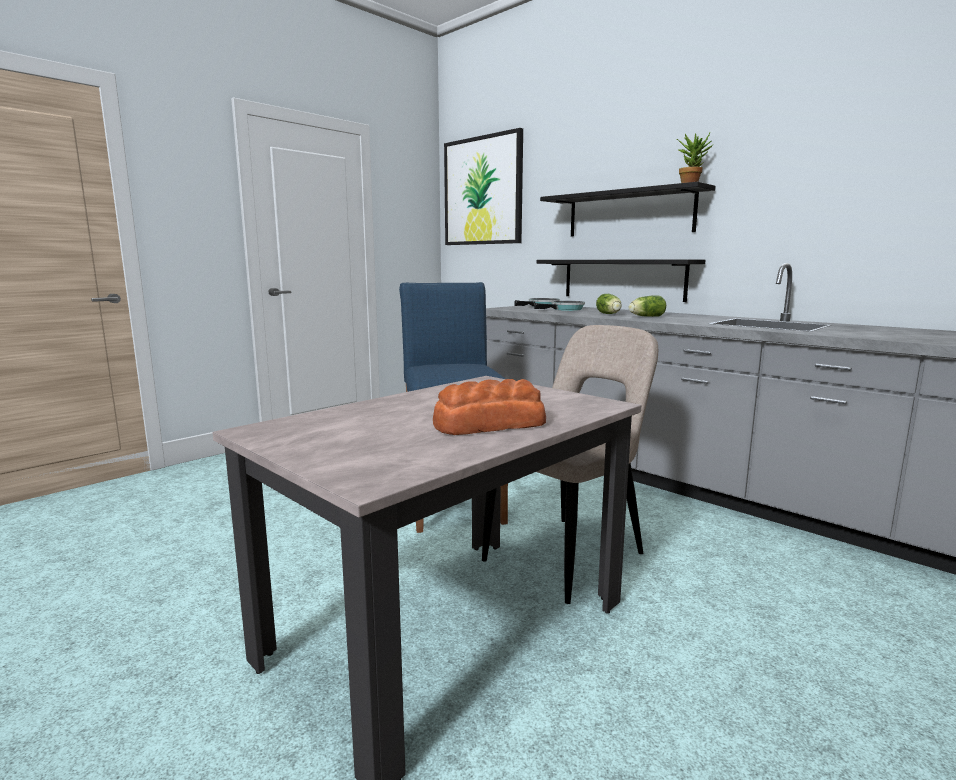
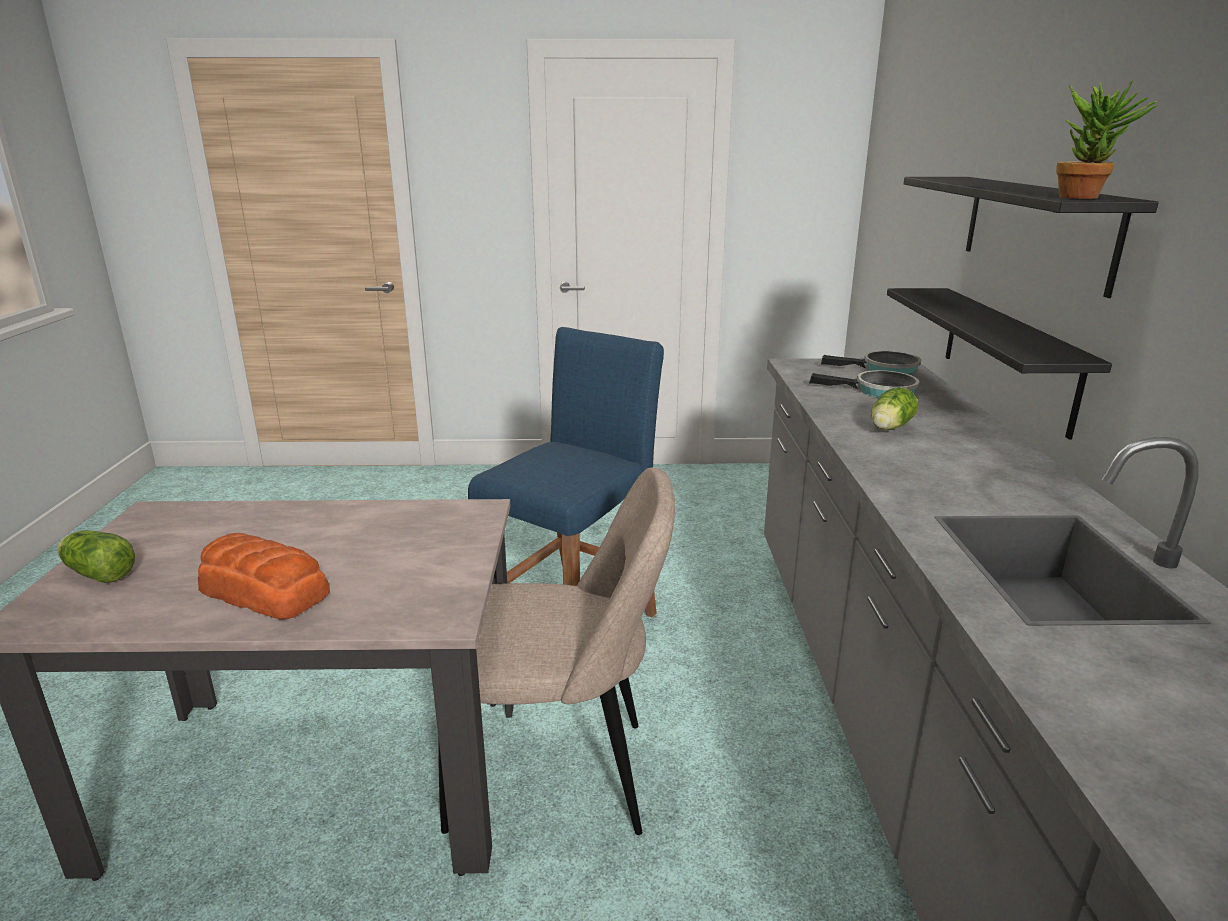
camera: 45 degrees right, 10 degrees up
picture [444,128,523,245] -> none
lettuce [628,295,666,317] -> lettuce moved to [57,530,135,583]

